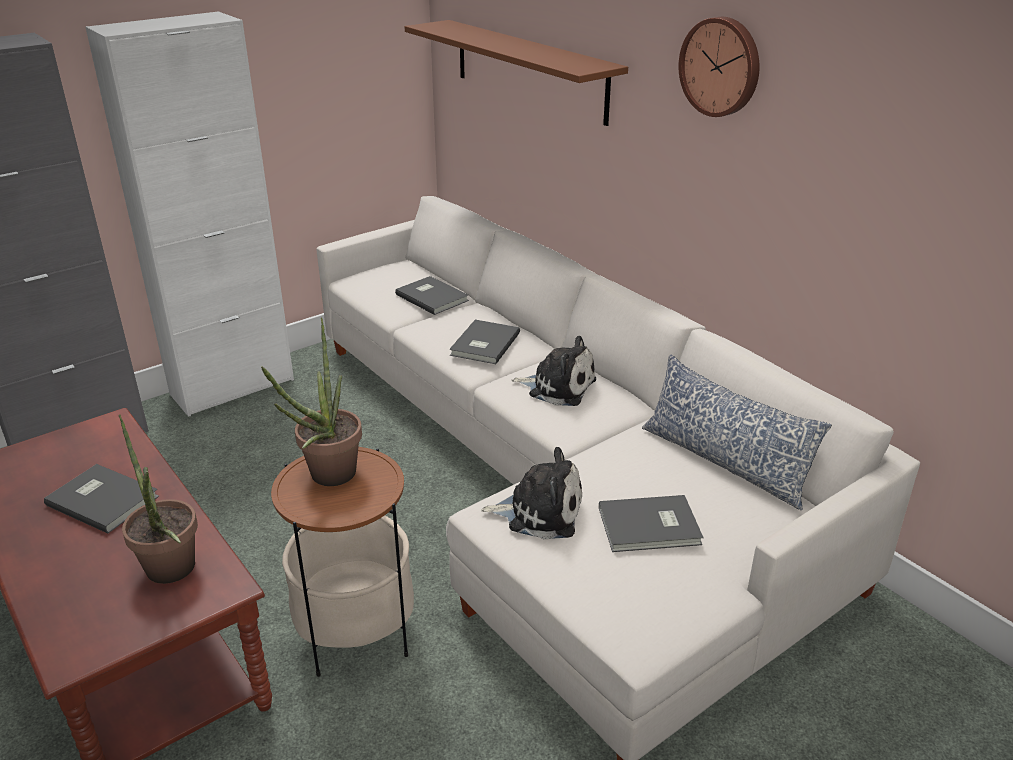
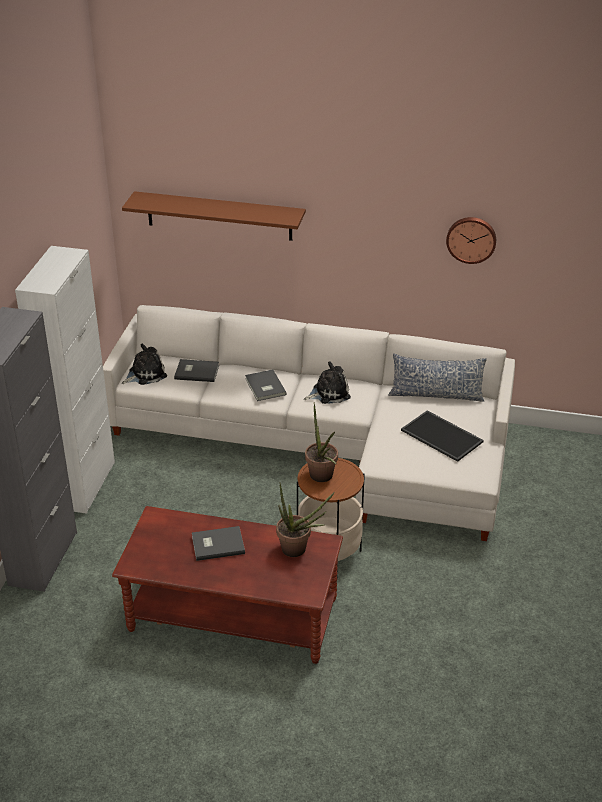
camera: 40 degrees left, 5 degrees up
plush toy [481,447,582,540] -> plush toy moved to [122,344,167,385]
grey book [599,495,703,552] -> tray [401,410,484,462]
wall clock [679,17,760,117] -> wall clock moved to [446,217,496,264]

